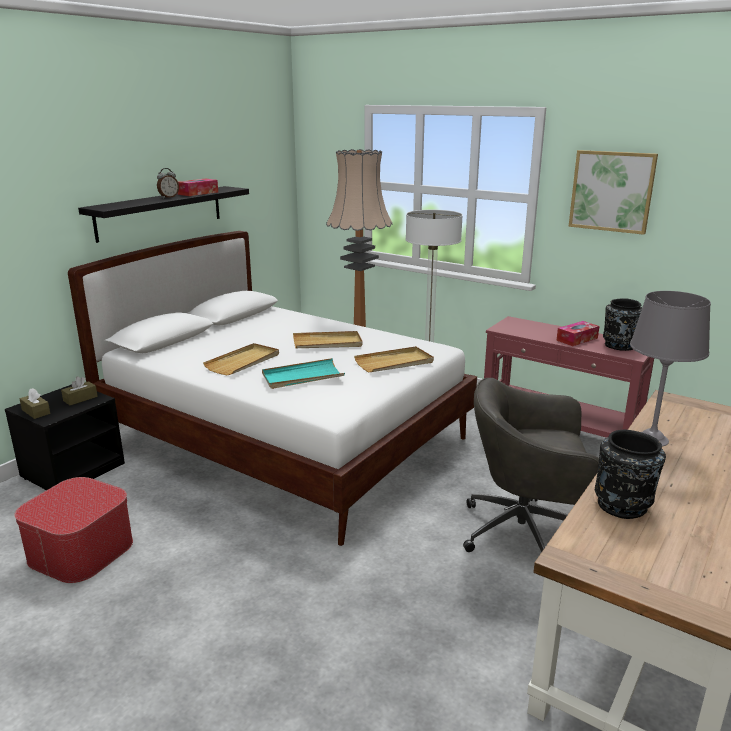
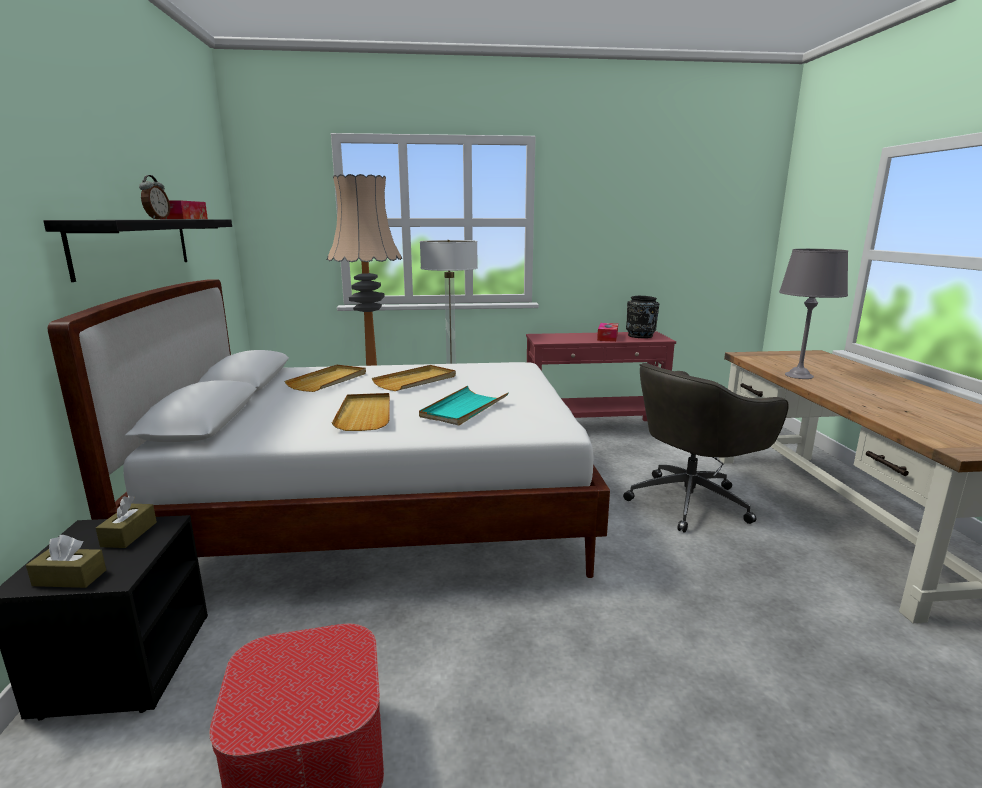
camera: 40 degrees left, 5 degrees down
beige tray [354,346,434,373] -> beige tray moved to [285,365,366,392]
picture [569,150,658,235] -> none
black vase [595,430,666,519] -> none

